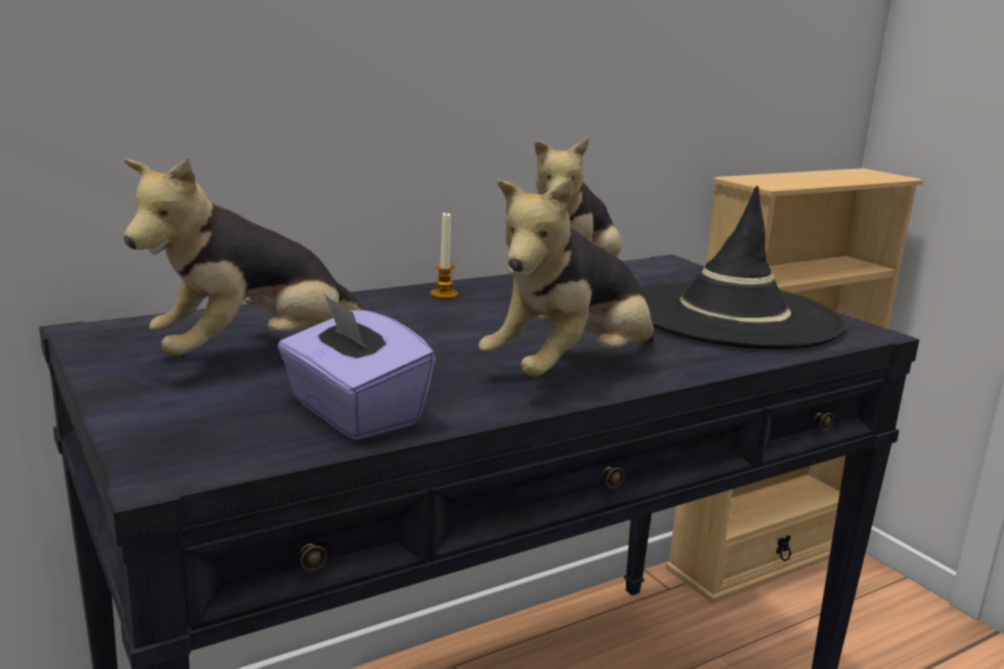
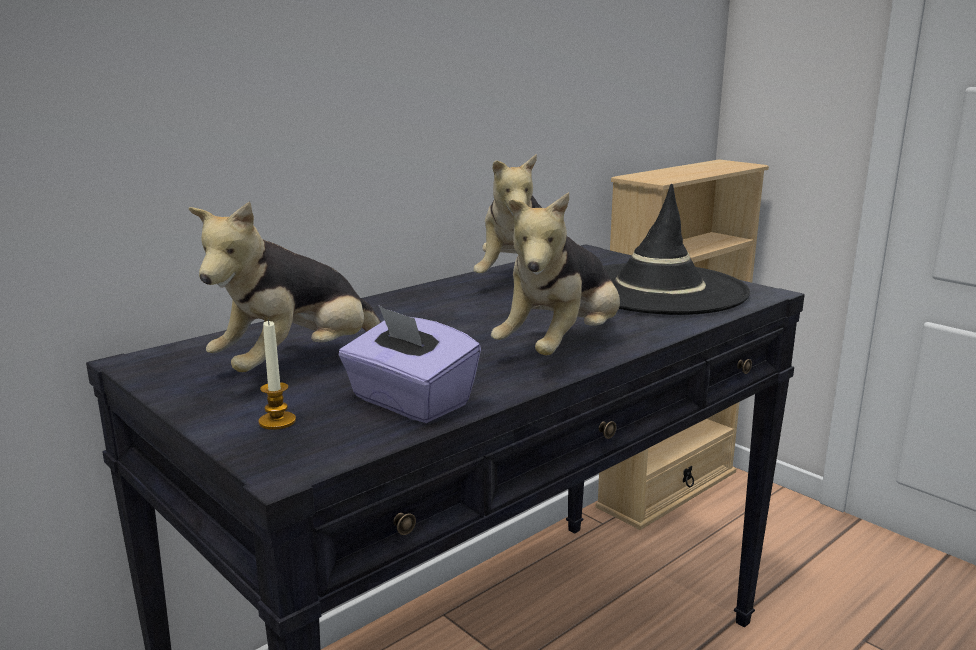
camera: 10 degrees left, 0 degrees up
candle [430,211,458,299] -> candle moved to [258,319,296,430]

